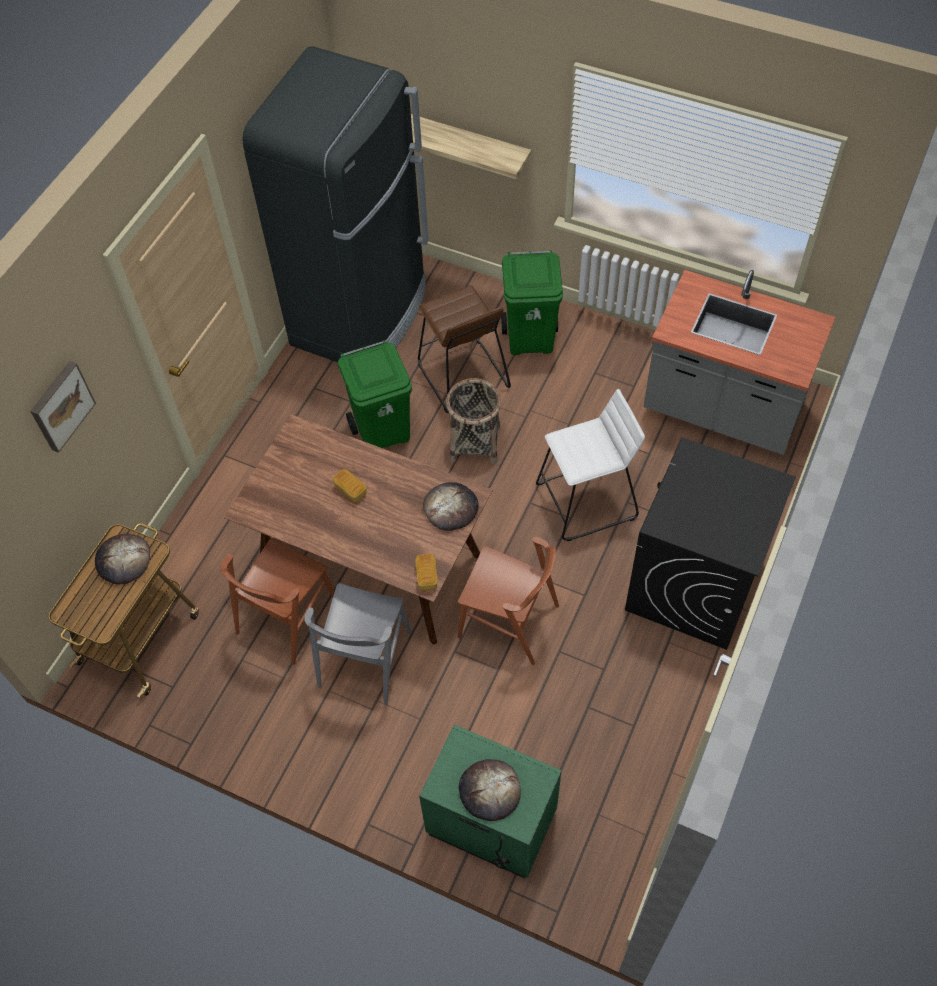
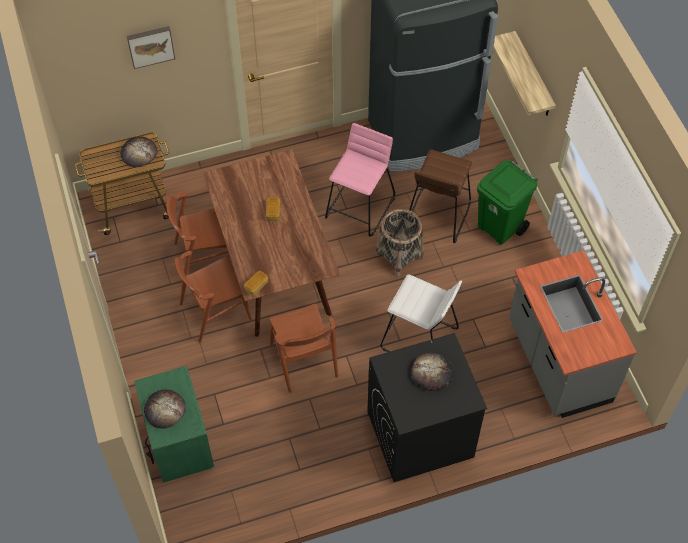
camera: 45 degrees right, 0 degrees up
grey chair [305,583,412,705] -> brown chair [175,251,252,343]
green trash can [338,340,412,448] -> pink stool [325,123,395,237]
bread [423,482,479,531] -> bread moved to [412,353,454,391]

